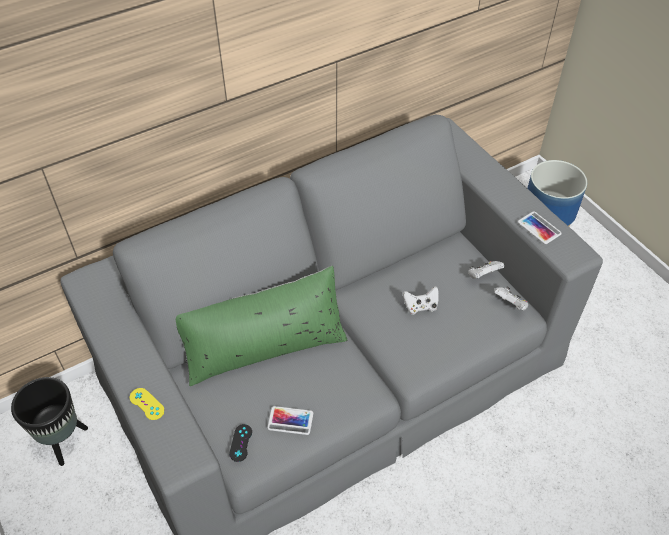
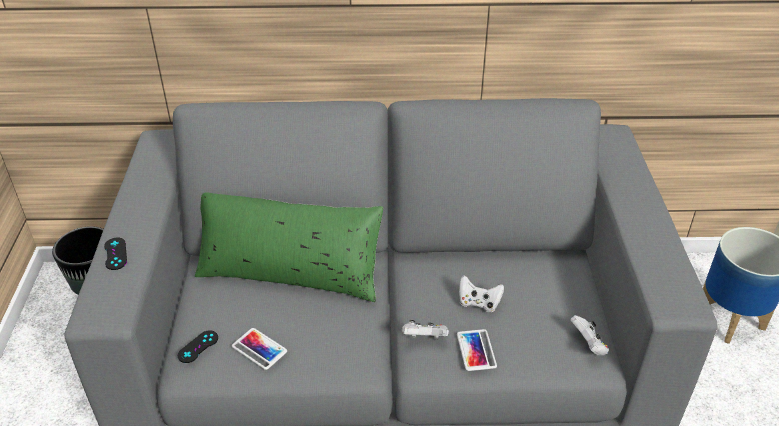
camera: 30 degrees right, 10 degrees down
yellow game controller [130,388,165,420] -> black game controller [104,238,127,270]
white game controller [468,261,504,279] -> white game controller moved to [402,320,449,339]
phone [518,211,562,244] -> phone moved to [457,329,497,371]

